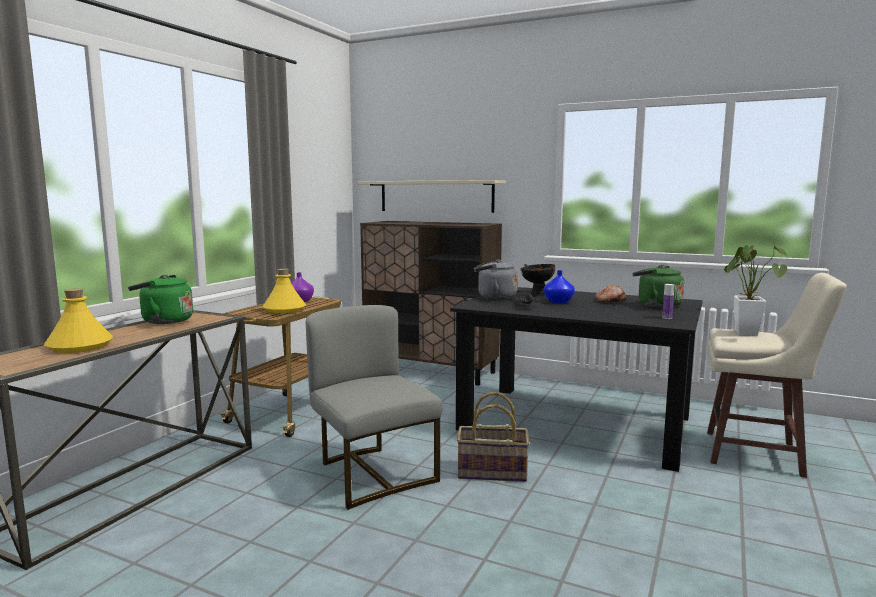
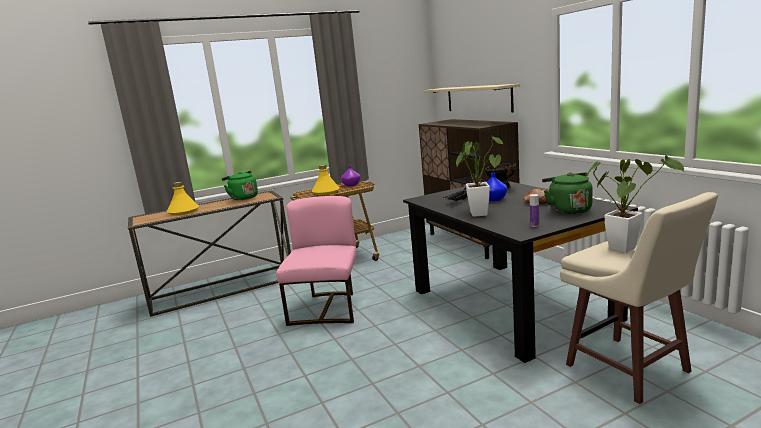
camera: 40 degrees right, 5 degrees up
grey chair [306,305,443,510] -> pink chair [276,196,356,326]
basket [457,392,529,482] -> none
grey kettle [474,260,518,300] -> none
none -> potted plant [456,135,504,217]

